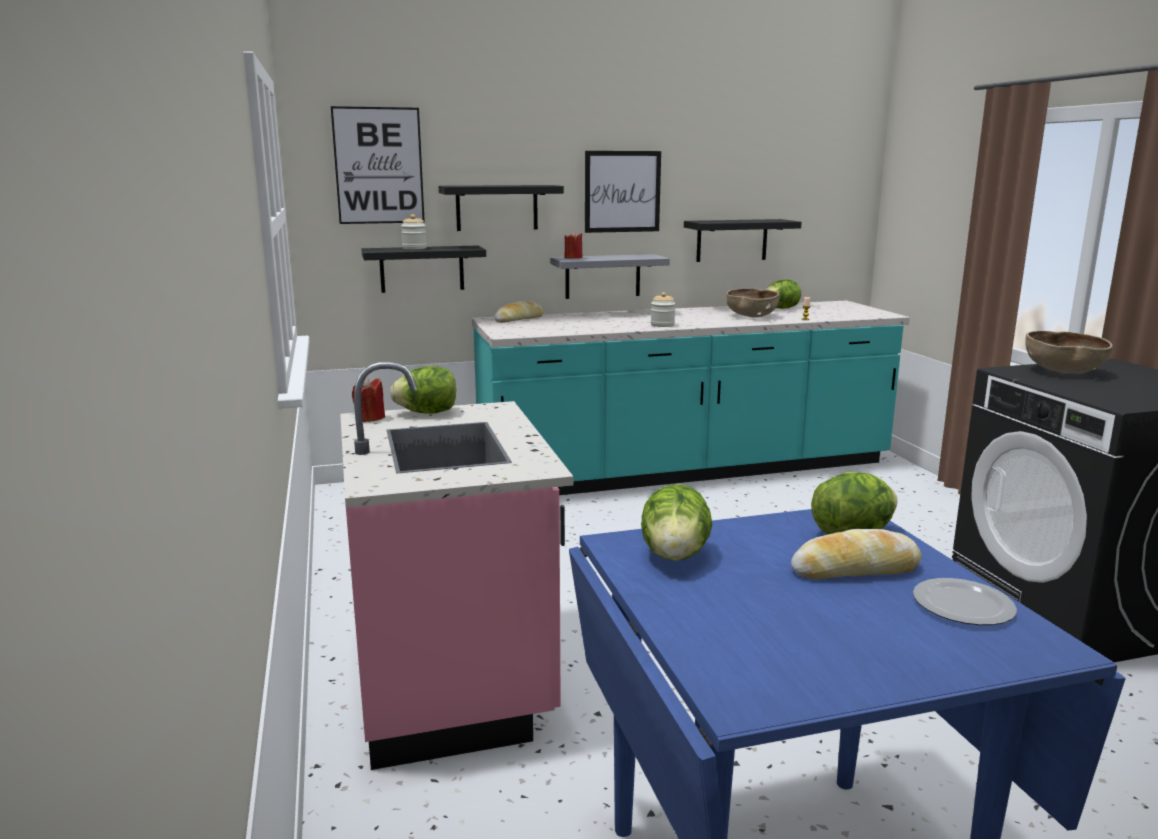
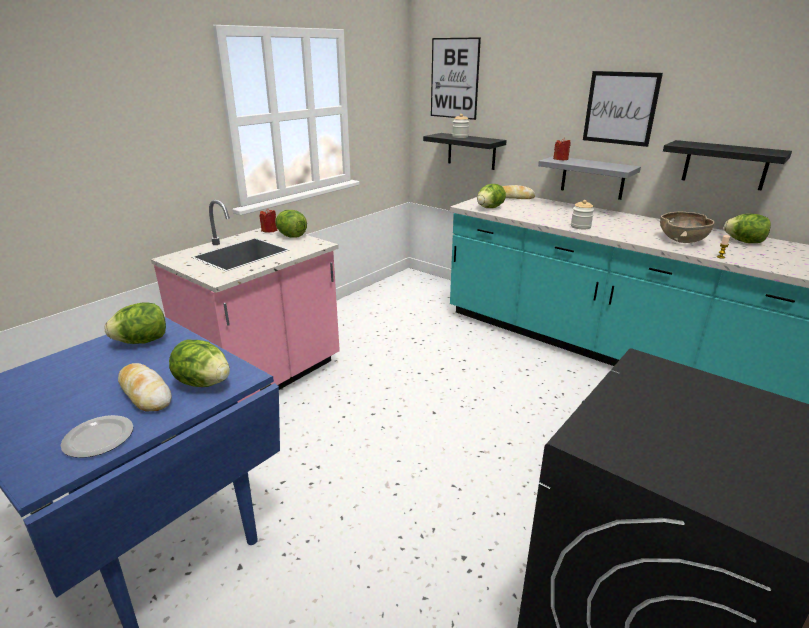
camera: 55 degrees right, 10 degrees up
black shelf [439,185,564,231] -> none
brown bowl [1025,331,1112,374] -> none
none -> lettuce [477,184,506,208]

